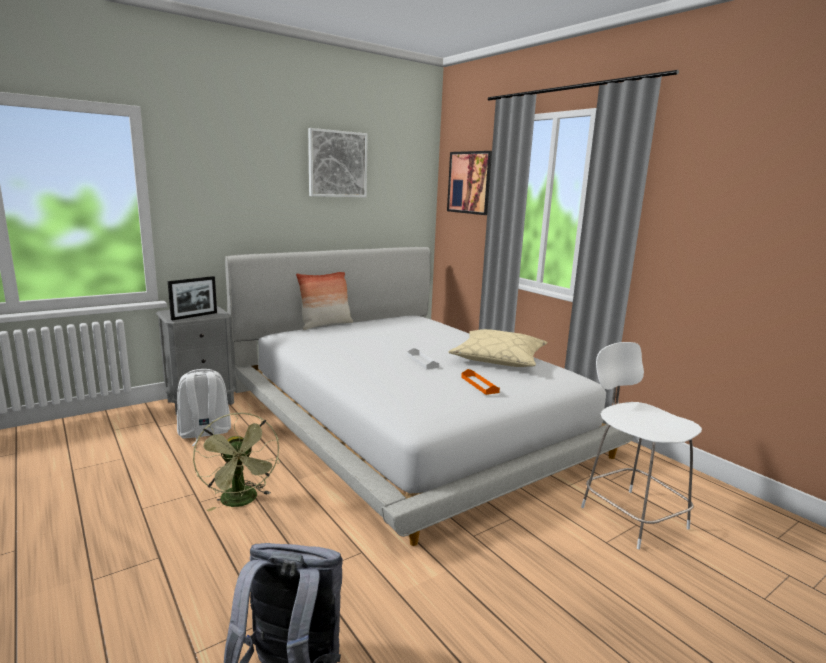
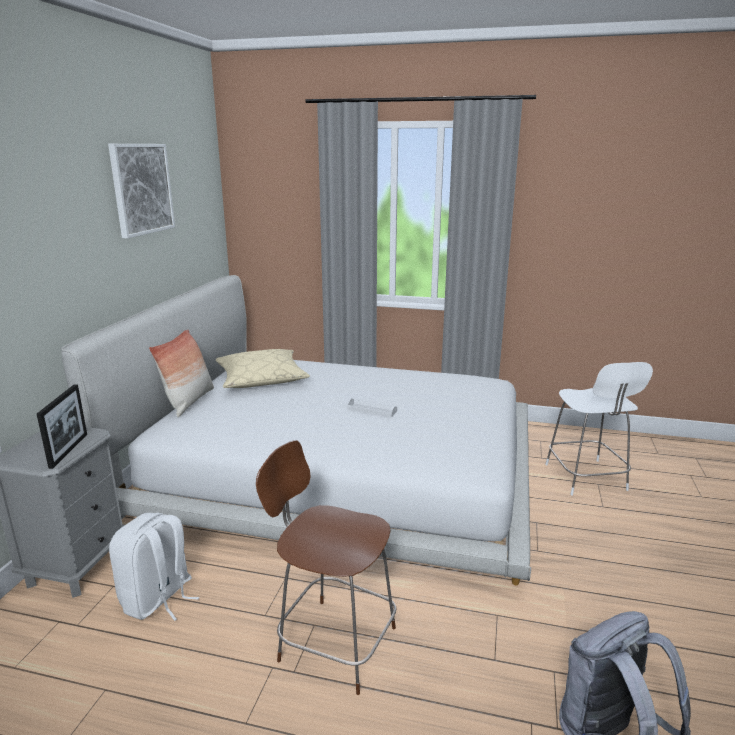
camera: 40 degrees left, 5 degrees up
green fan [193,412,280,512] -> brown chair [256,440,396,695]
picture [447,151,492,215] -> none
beige pillow [448,329,547,367] -> beige pillow moved to [216,349,310,388]
orange tray [461,369,500,395] -> none
white chair [581,342,702,549] -> white chair turned 120 degrees counterclockwise [545,362,653,496]

